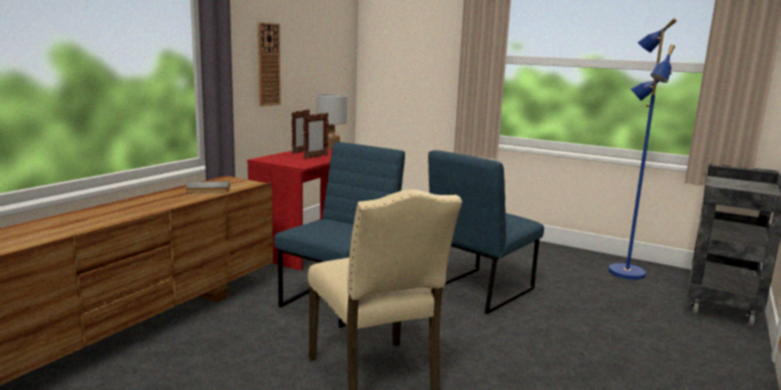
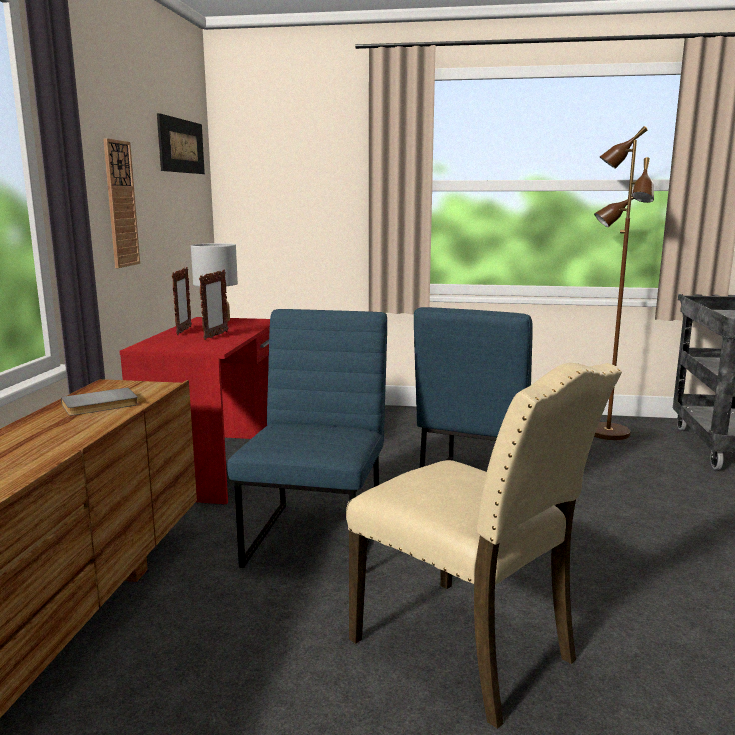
camera: 20 degrees left, 0 degrees up
blue floor lamp [609,18,677,280] -> brown floor lamp [594,126,654,440]
none -> picture [157,113,205,174]

